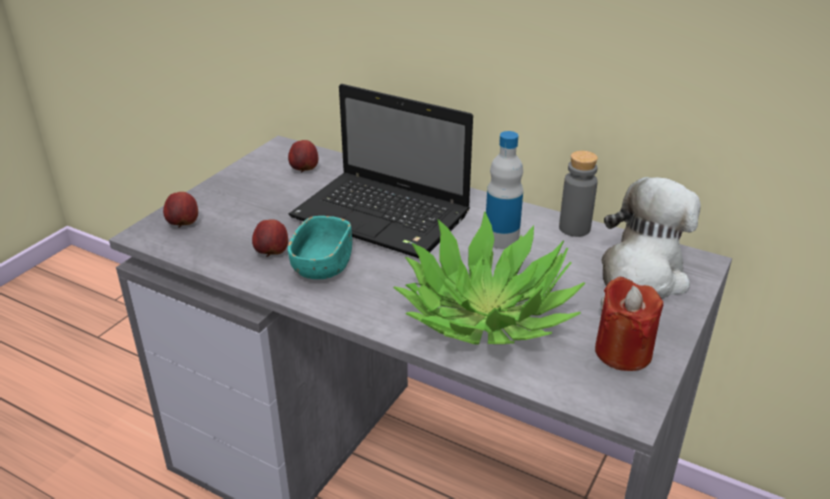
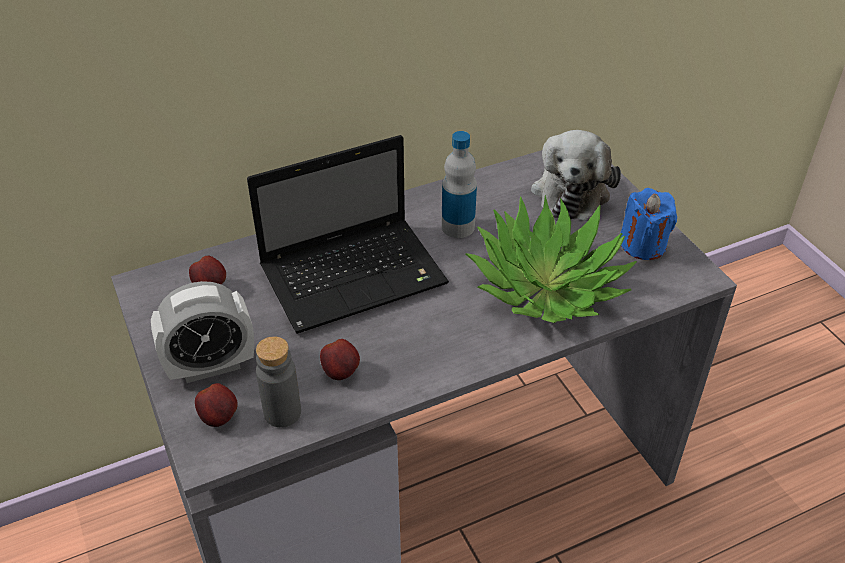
camera: 55 degrees left, 10 degrees up
turquoise bowl [288,216,352,279] -> none
grey bottle [559,151,598,237] -> grey bottle moved to [256,336,301,427]
red candle [595,276,663,371] -> blue candle [621,188,677,260]
plush toy [601,177,701,311] -> plush toy turned 150 degrees counterclockwise [531,130,621,221]
none -> alarm clock [151,281,254,383]

